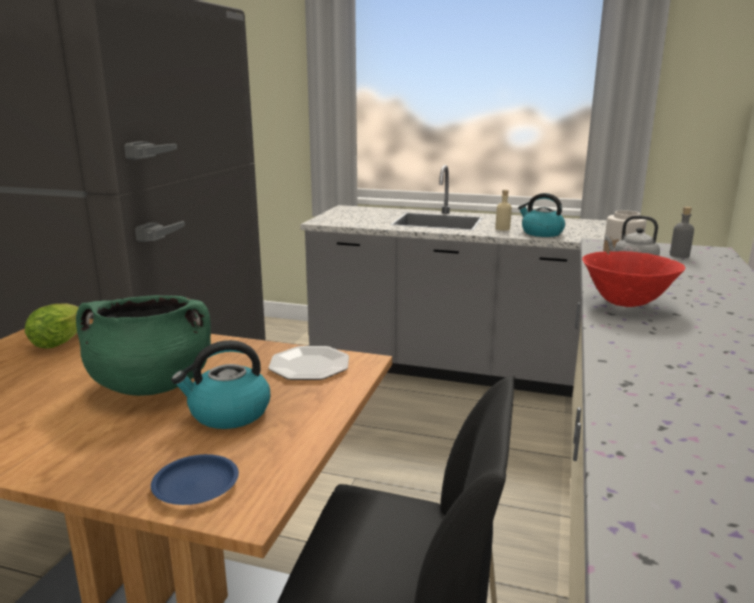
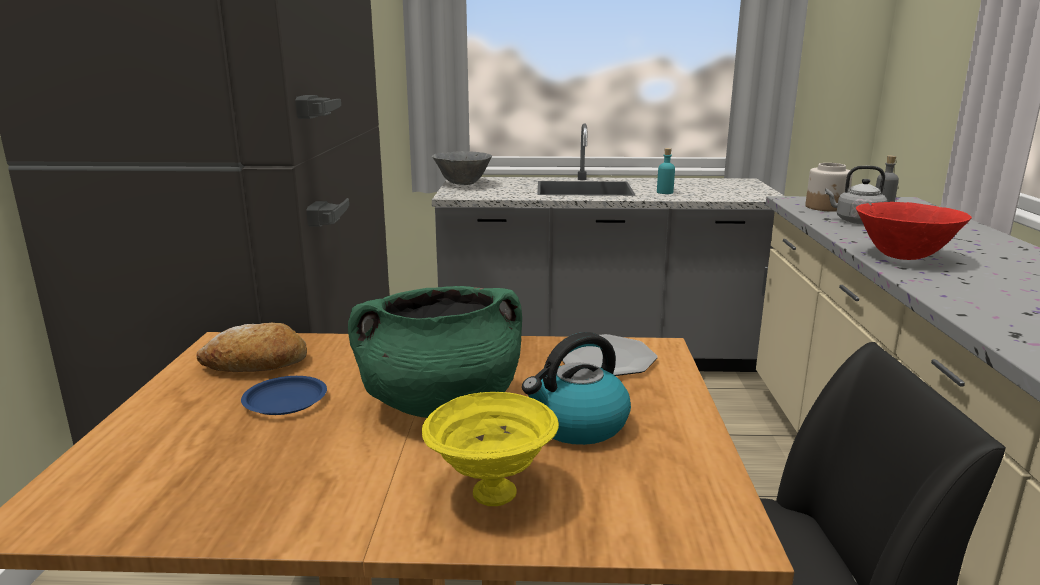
camera: 15 degrees left, 0 degrees up
lettuce [25,303,79,349] -> bread [196,322,307,372]
blue plate [151,454,239,505] -> blue plate moved to [241,376,327,415]
beige bottle [495,190,512,231] -> turquoise bottle [657,148,675,194]
kettle [518,193,565,237] -> none
none -> yellow bowl [422,392,559,506]
none -> grey bowl [432,151,492,185]

